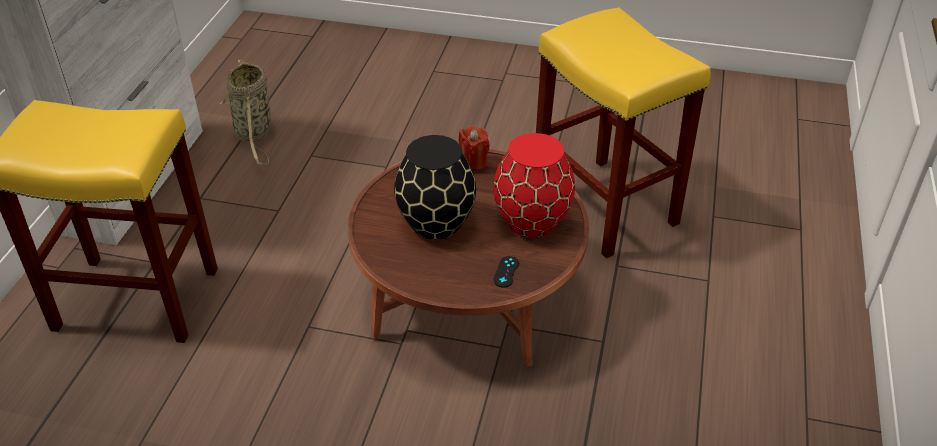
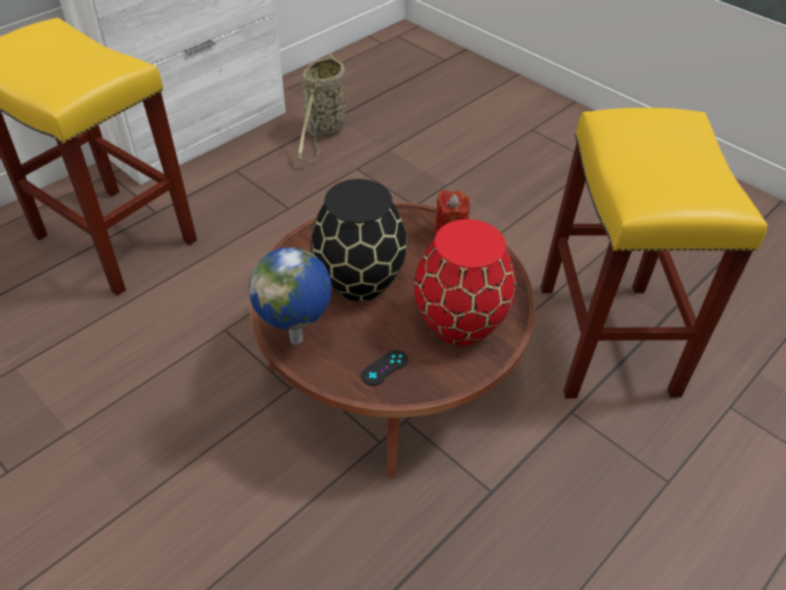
camera: 30 degrees right, 5 degrees up
none -> globe [248,247,331,345]

